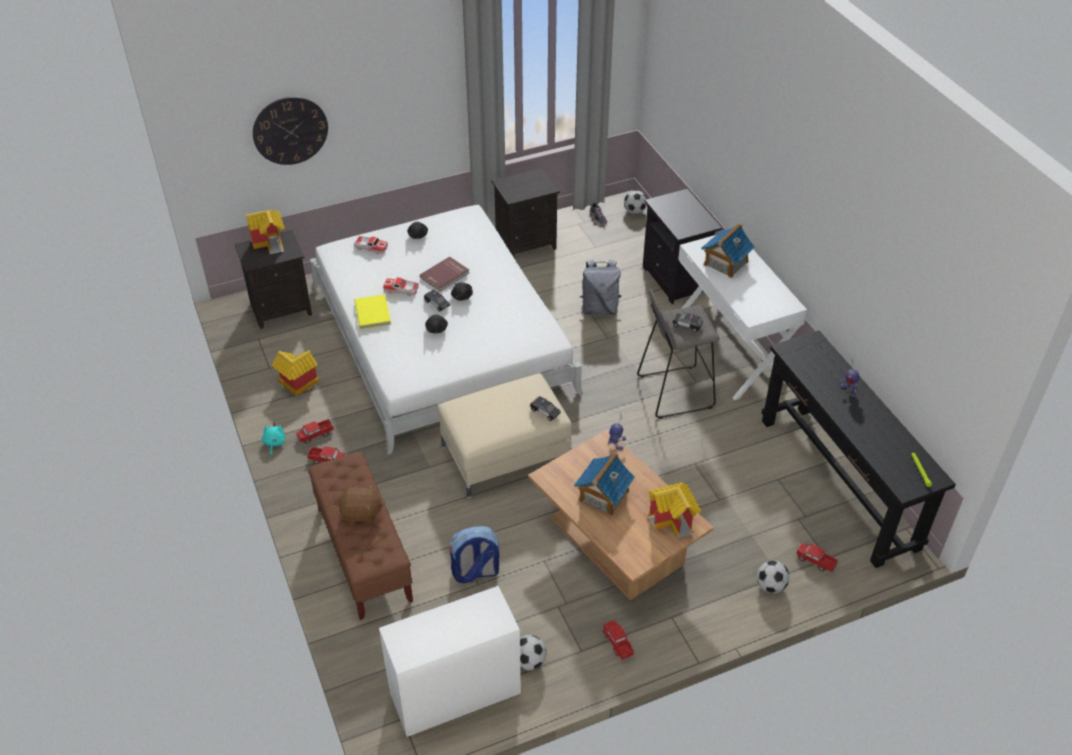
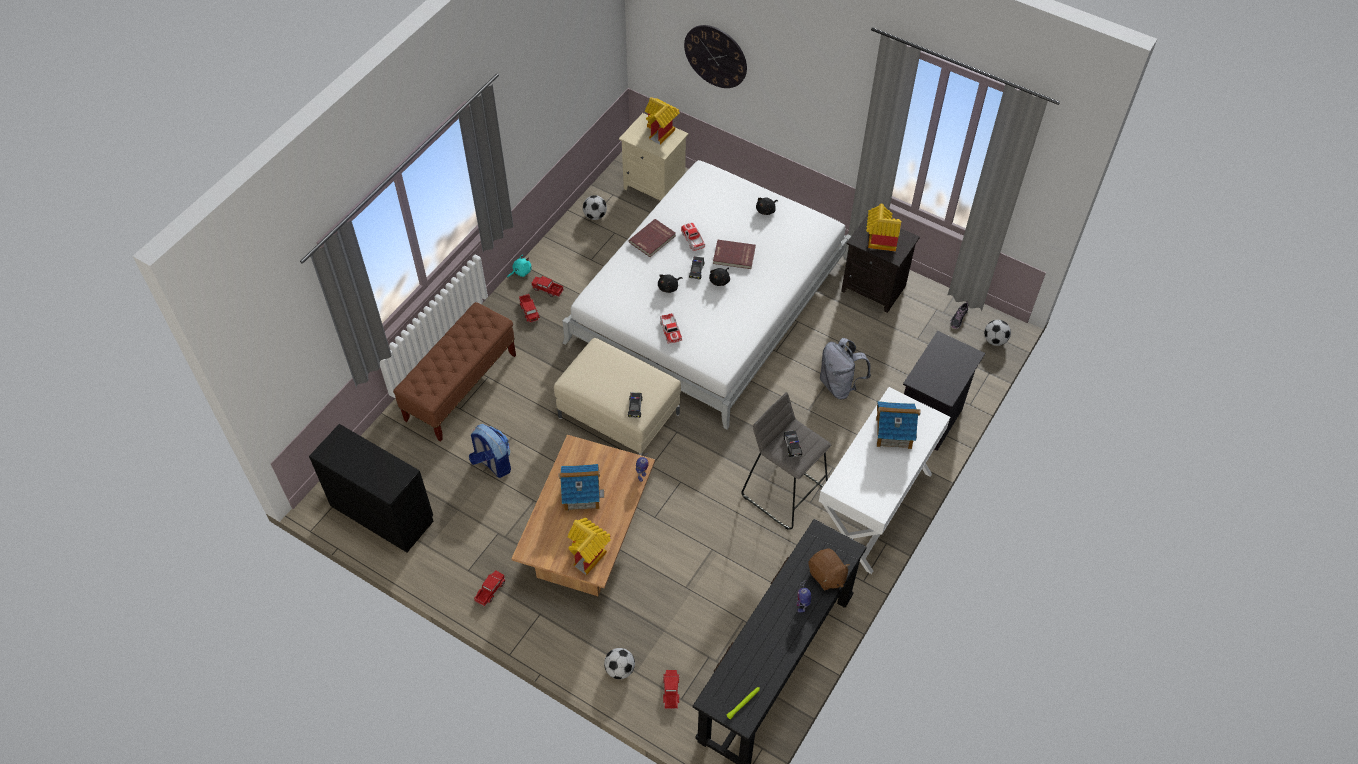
camera: 55 degrees right, 10 degrees up
black nightstand [234,230,312,329] -> beige nightstand [619,113,689,201]
toy house [272,350,319,396] -> toy house moved to [866,204,901,252]
brown plush toy [339,485,384,523] -> brown plush toy moved to [808,548,850,590]
toy car [354,236,388,254] -> toy car moved to [660,313,682,343]
yellow book [354,294,391,329] -> red book [629,219,676,257]
white dresser [379,586,521,737] -> black dresser [309,424,433,552]
football [520,635,546,670] -> football moved to [583,195,607,220]

